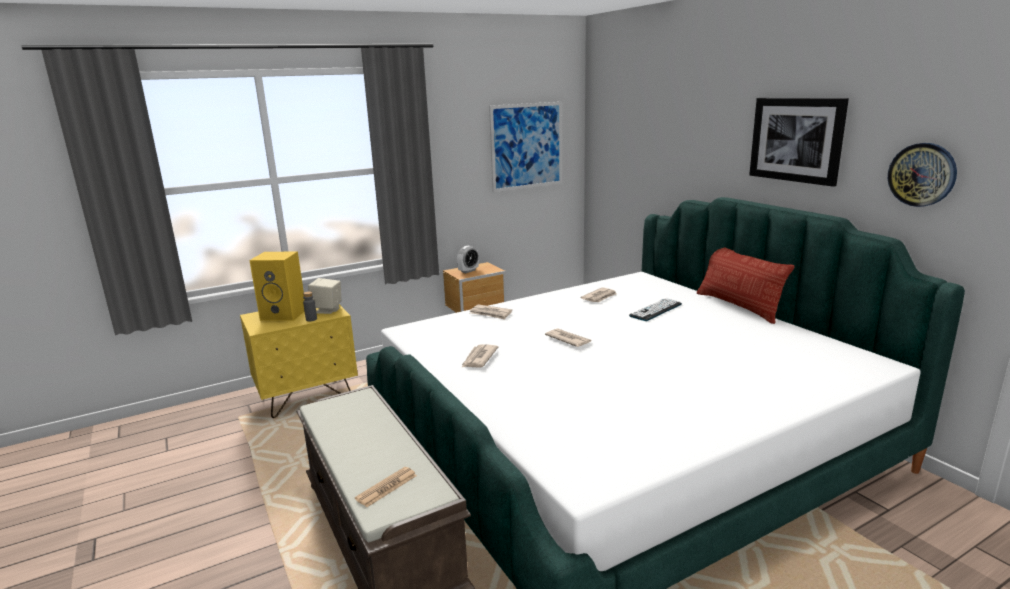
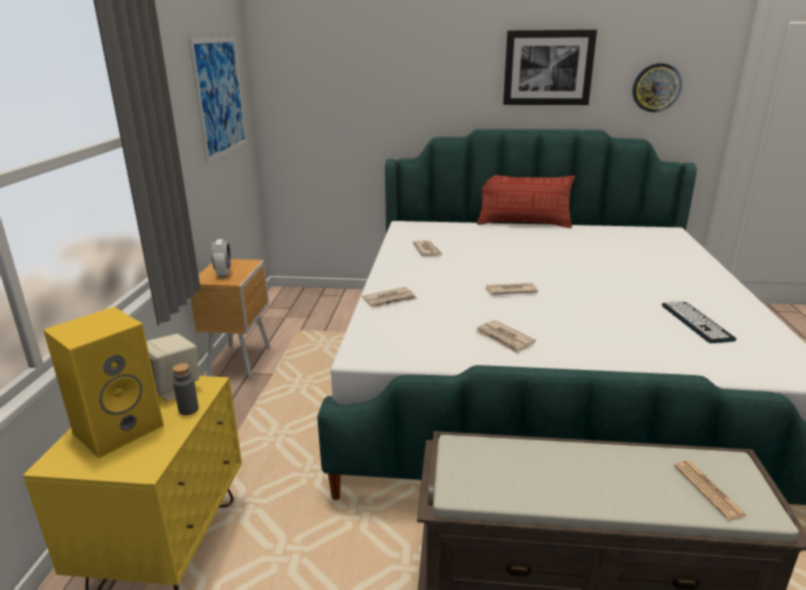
camera: 55 degrees left, 5 degrees up
keyboard [629,298,682,321] -> keyboard moved to [662,301,737,343]

